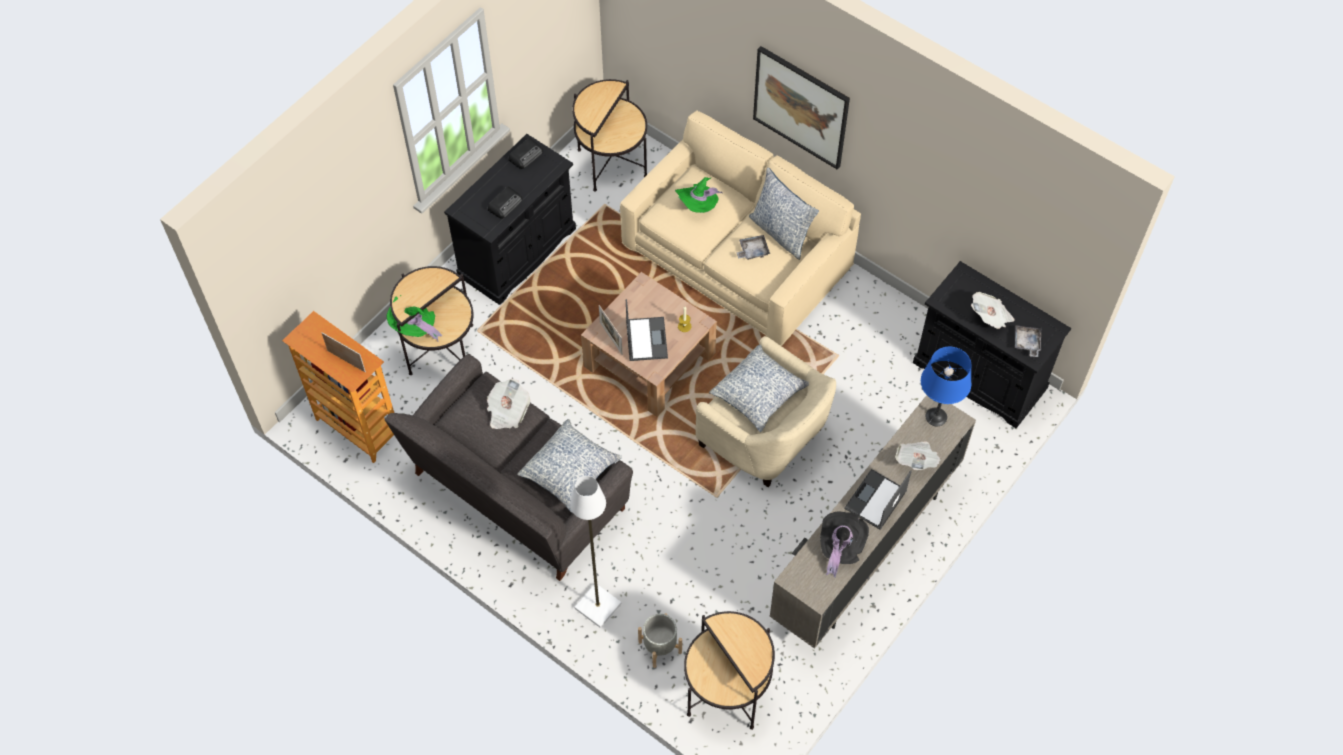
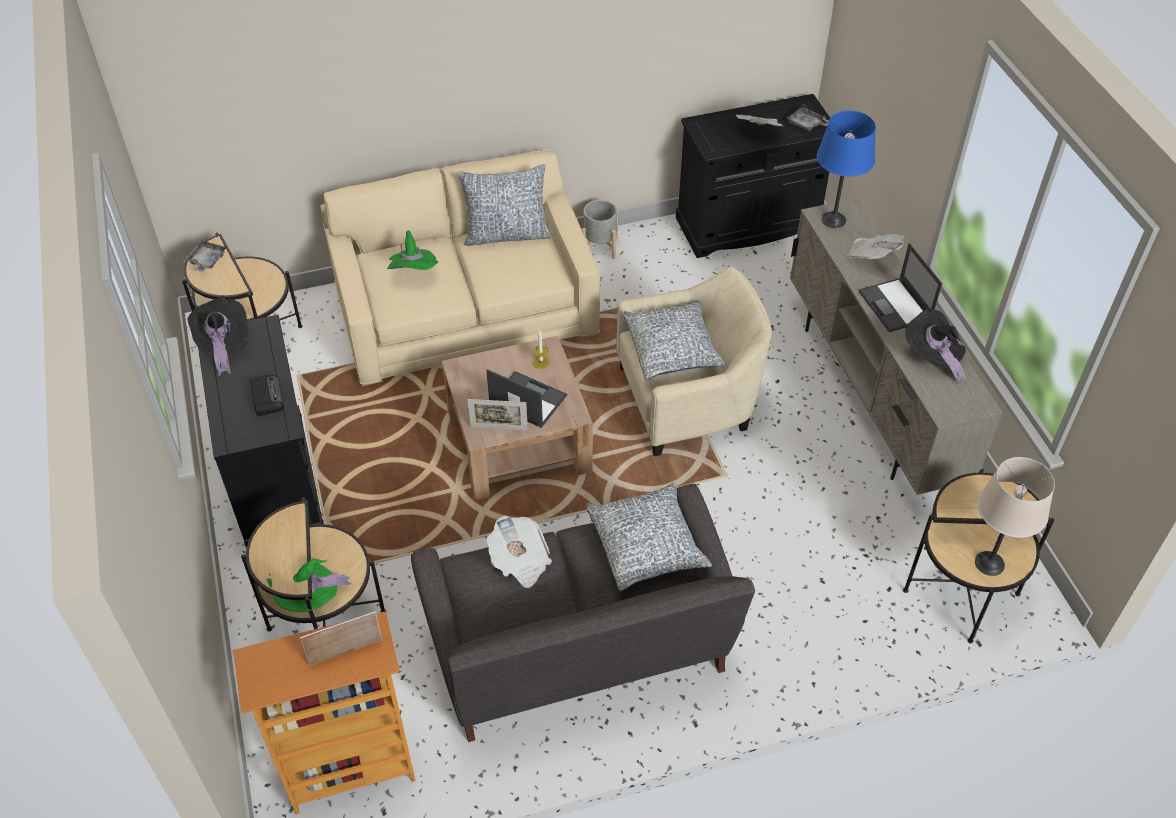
camera: 55 degrees left, 10 degrees down
radio [508,138,543,169] -> black hat [188,295,249,376]
white floor lamp [570,476,621,628] -> none
grey planter [638,613,682,668] -> grey planter moved to [582,200,618,259]
grey tray [736,235,770,260] -> grey tray moved to [184,240,227,272]
picture [753,46,850,170] -> none
none -> beige table lamp [975,457,1055,576]

